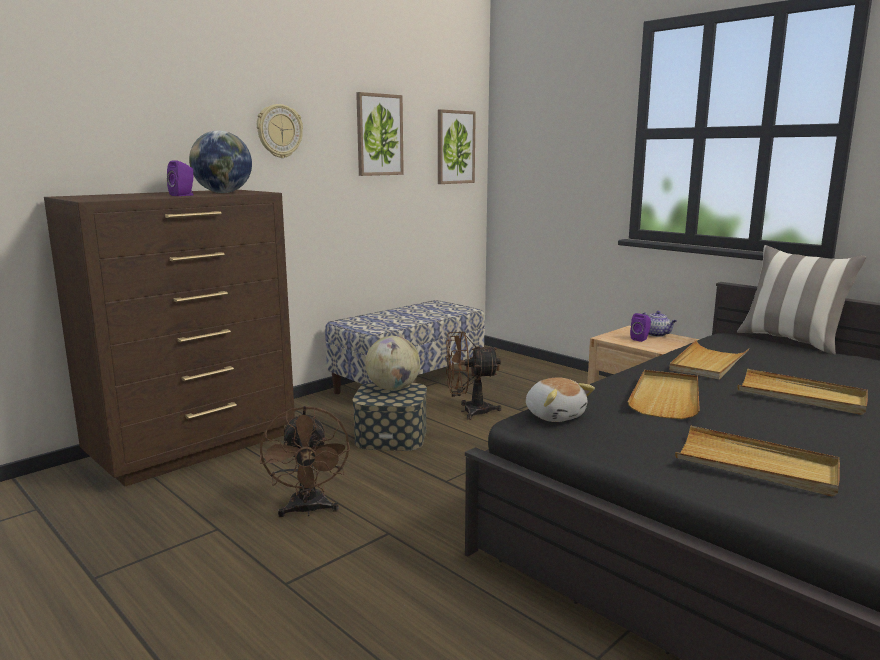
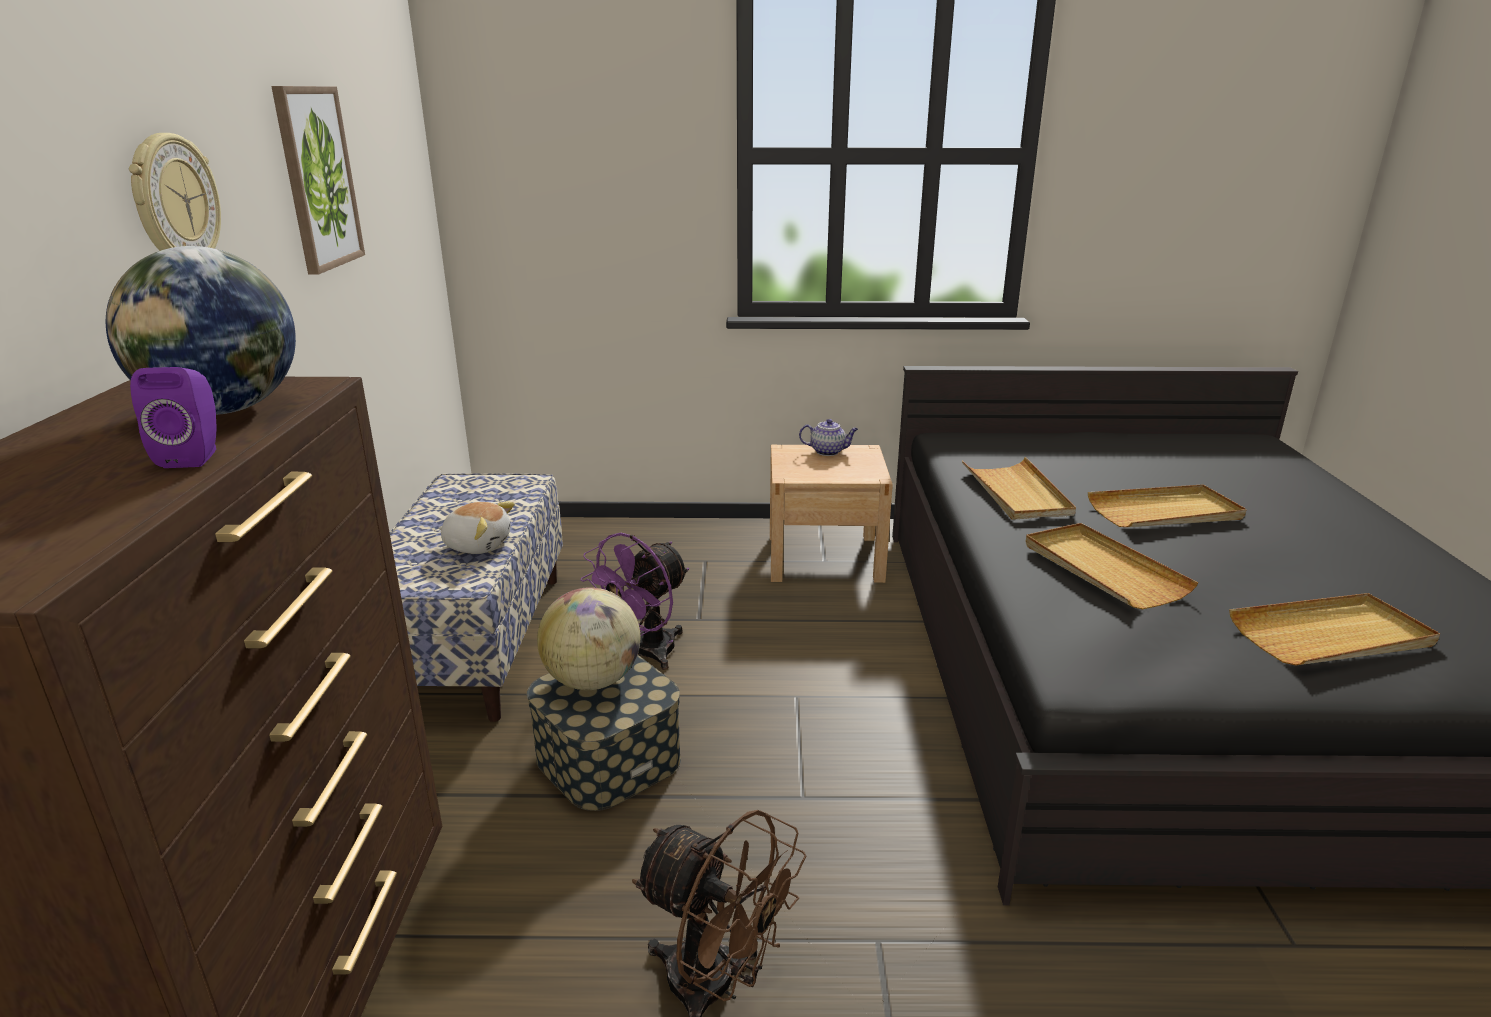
camera: 45 degrees left, 10 degrees up
picture [438,109,476,184] -> none
brown fan [445,331,502,420] -> purple fan [581,533,689,670]
plush toy [526,377,595,422] -> plush toy moved to [438,502,515,554]
purple speaker [630,313,651,342] -> none
pillow [737,245,867,355] -> none

